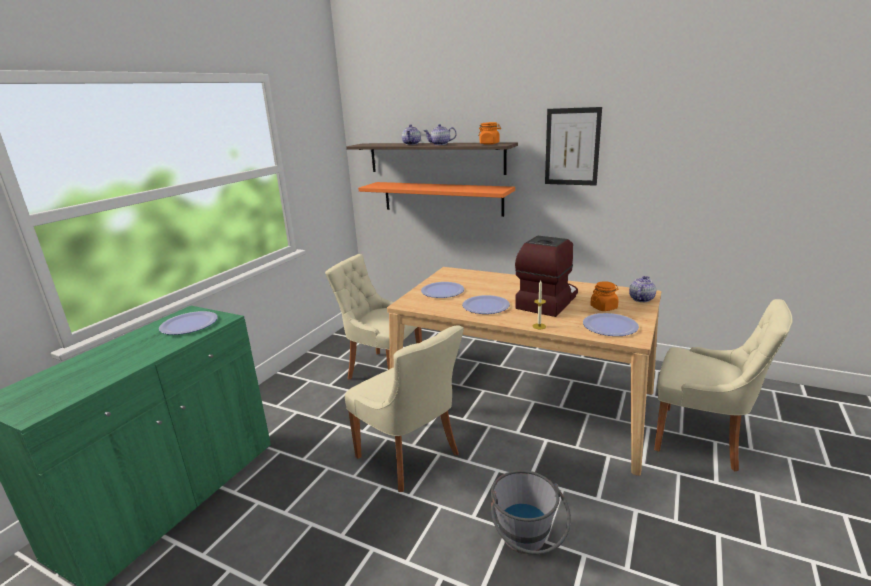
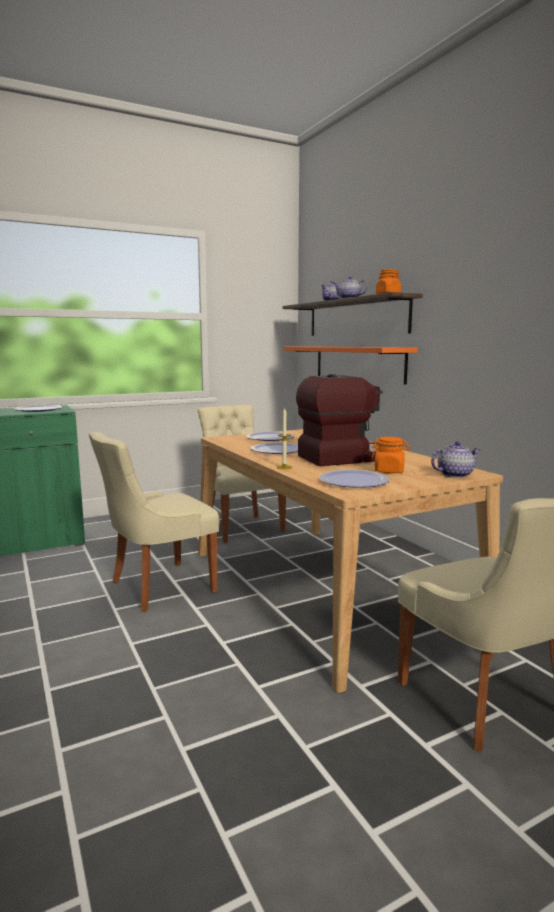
camera: 35 degrees right, 10 degrees down
beige chair [345,326,464,492] -> beige chair turned 60 degrees clockwise [89,432,219,612]
grey bucket [491,470,571,555] -> none
picture [545,107,602,186] -> none

